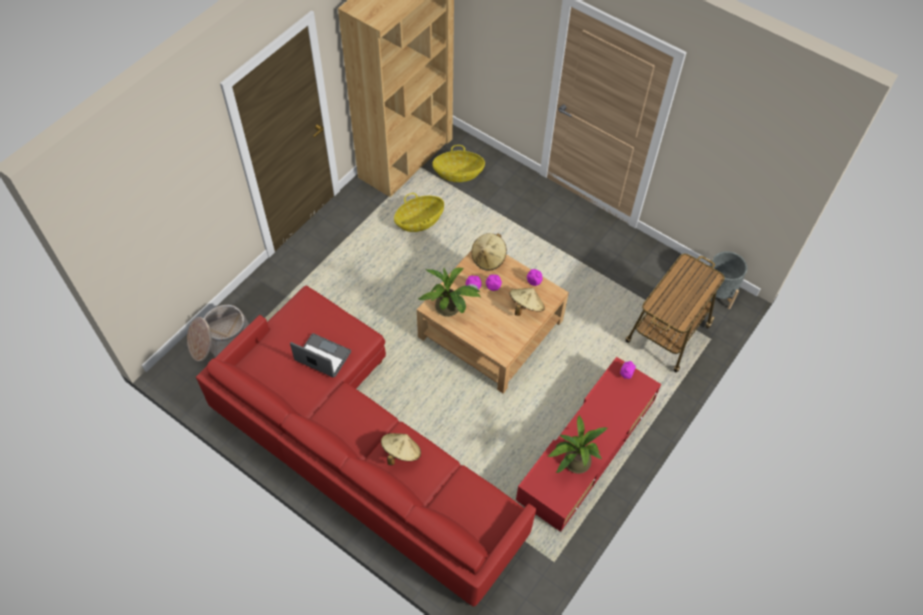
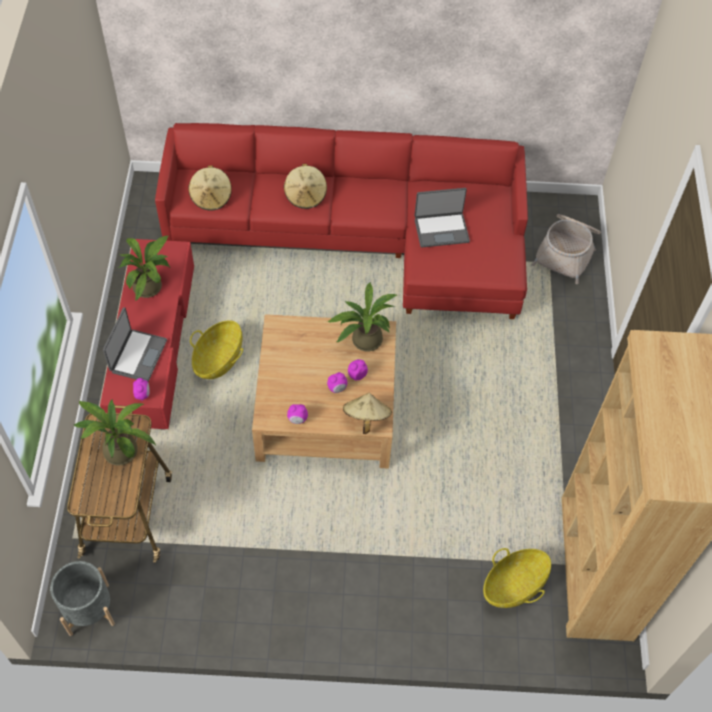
camera: 145 degrees right, 0 degrees up
basket [394,193,444,232] -> basket moved to [190,320,243,379]
beige hat [509,288,545,316] -> beige hat moved to [188,165,232,211]
none -> potted plant [74,400,156,466]
none -> laptop [103,307,167,381]

